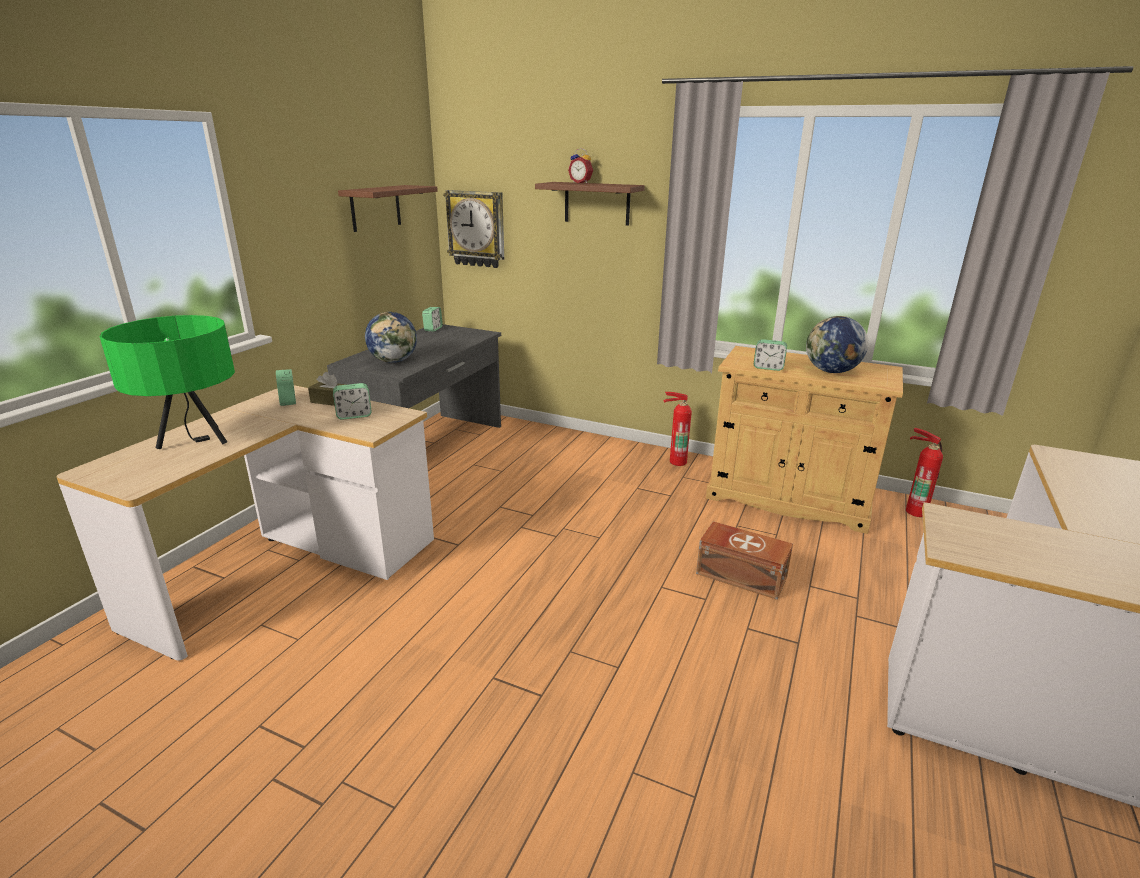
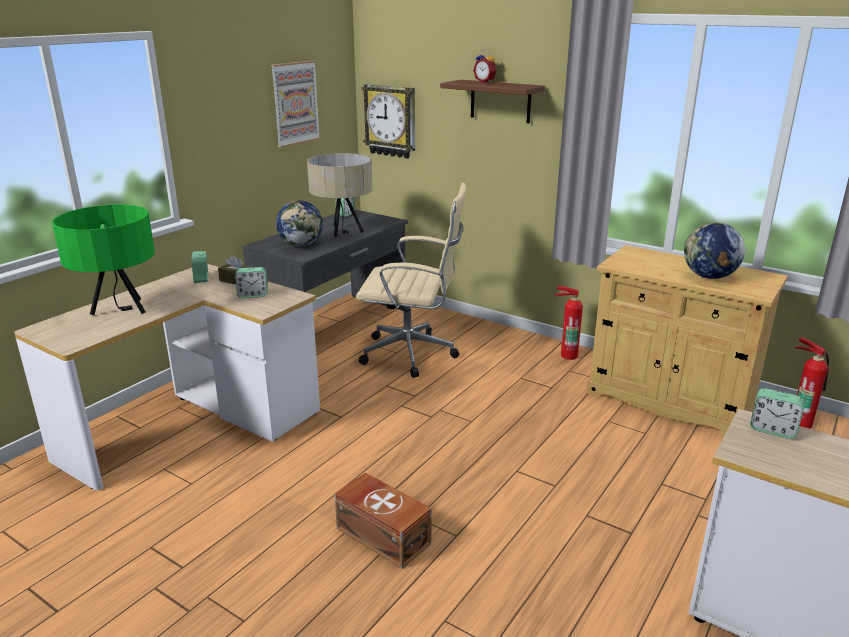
camera: 10 degrees right, 0 degrees up
brown shelf [338,185,438,232] -> picture [271,60,321,148]
brown storage box [696,521,793,600] -> brown storage box moved to [334,473,432,569]
alarm clock [754,339,787,371] -> alarm clock moved to [750,388,804,439]
none -> beige table lamp [307,153,373,237]
none -> beige office chair [356,183,467,378]

